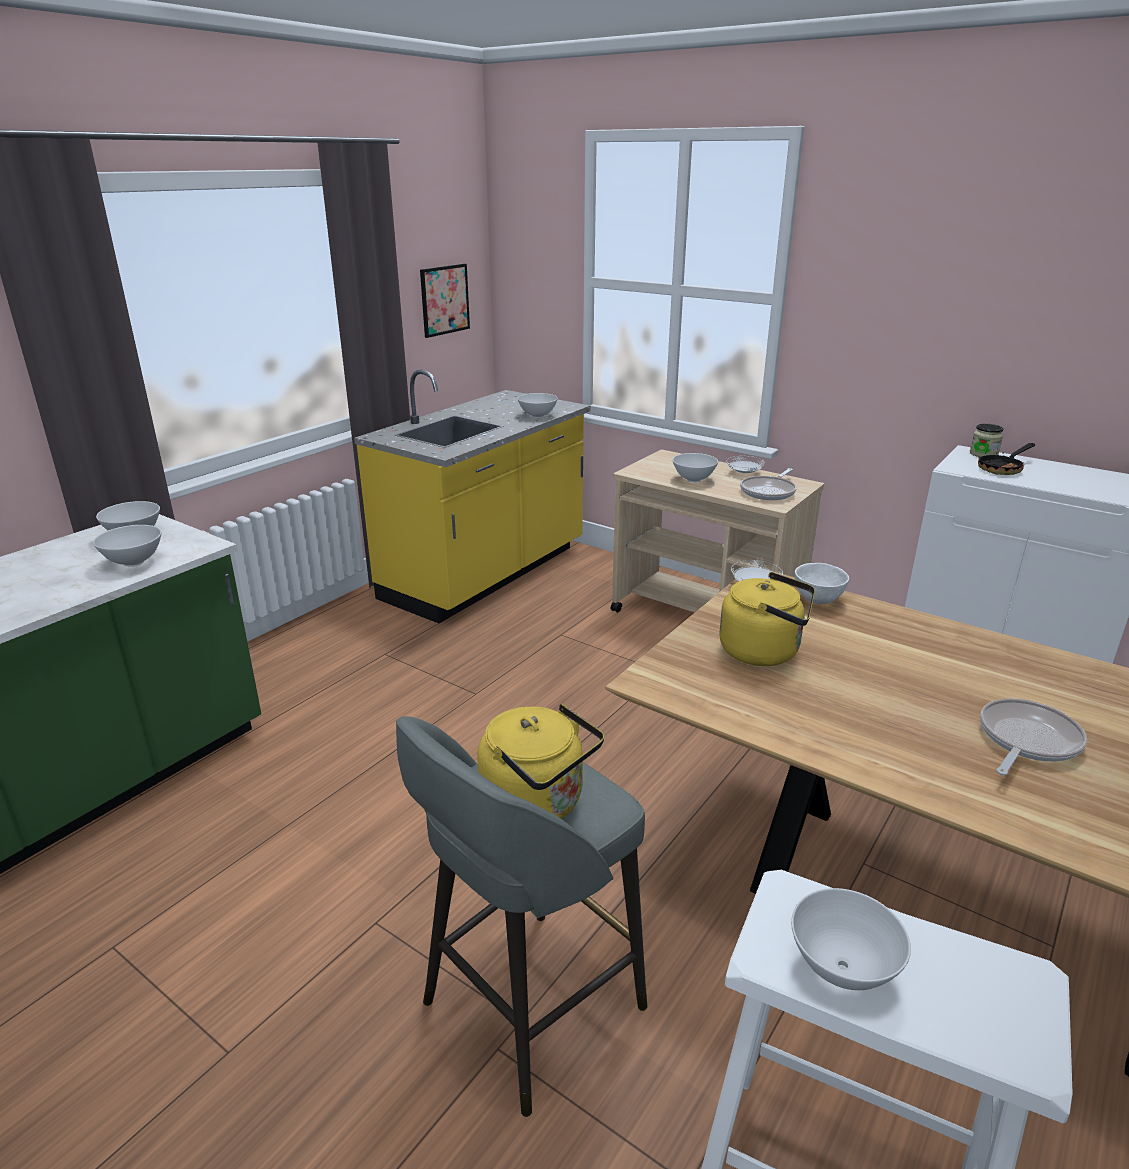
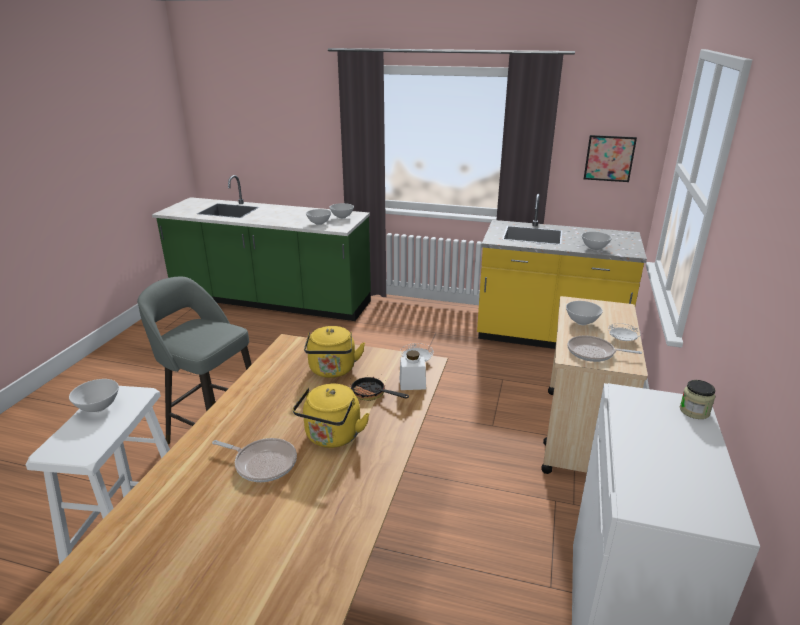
camera: 70 degrees right, 0 degrees up
yellow kettle [477,704,604,819] -> yellow kettle moved to [293,384,370,448]
white bowl [795,563,849,604] -> white jar [400,350,426,390]
frying pan [978,443,1035,475] -> frying pan moved to [350,377,409,401]

